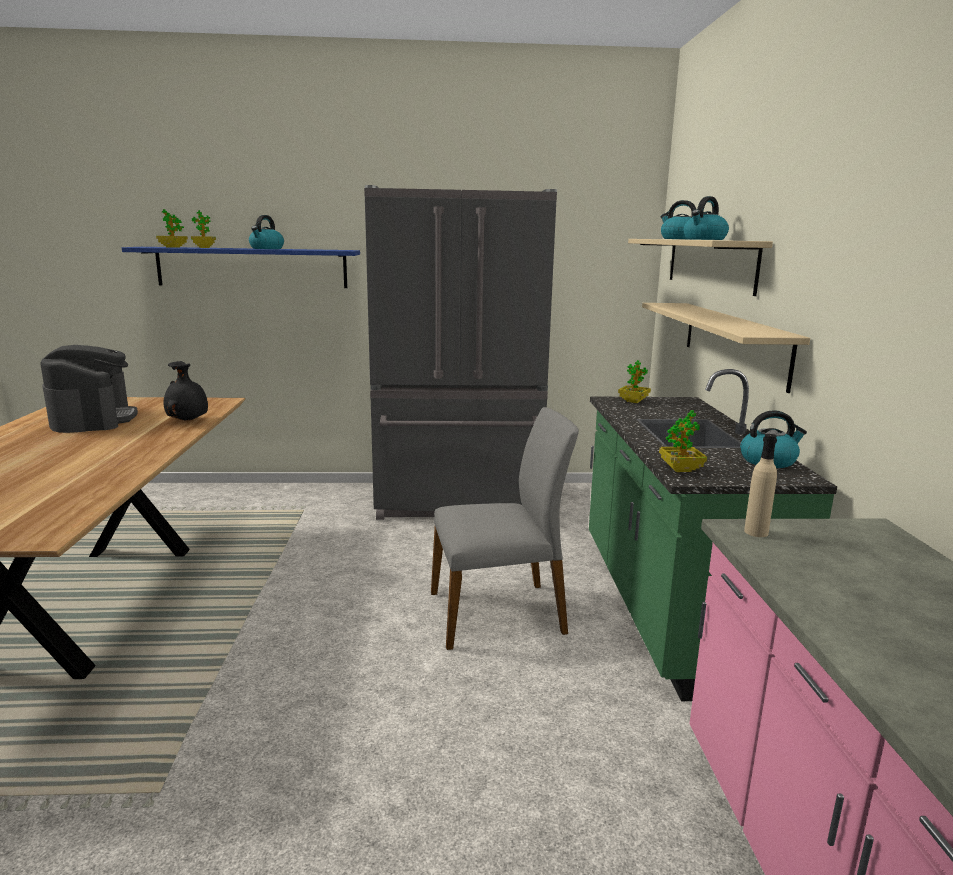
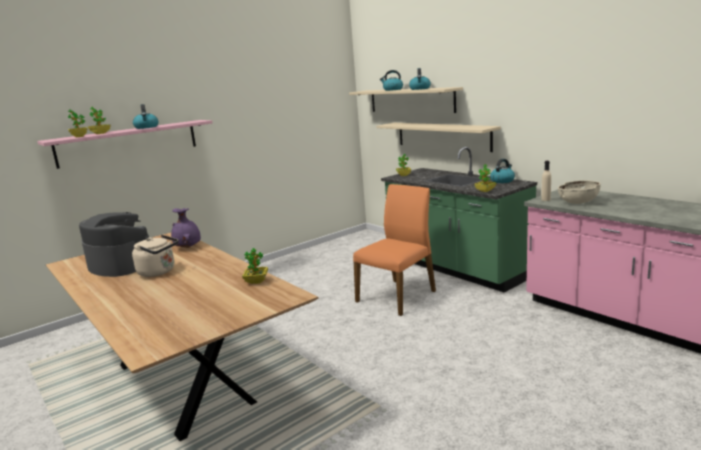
camera: 35 degrees left, 0 degrees up
blue shelf [122,247,360,288] -> pink shelf [37,120,212,169]
black vase [163,361,208,422] -> purple vase [171,208,201,248]
grey fridge [364,185,557,520] -> none
grey chair [431,407,579,650] -> orange chair [353,184,436,316]
none -> beige kettle [132,235,179,277]
none -> potted plant [242,248,268,284]
none -> beige bowl [558,180,601,204]

